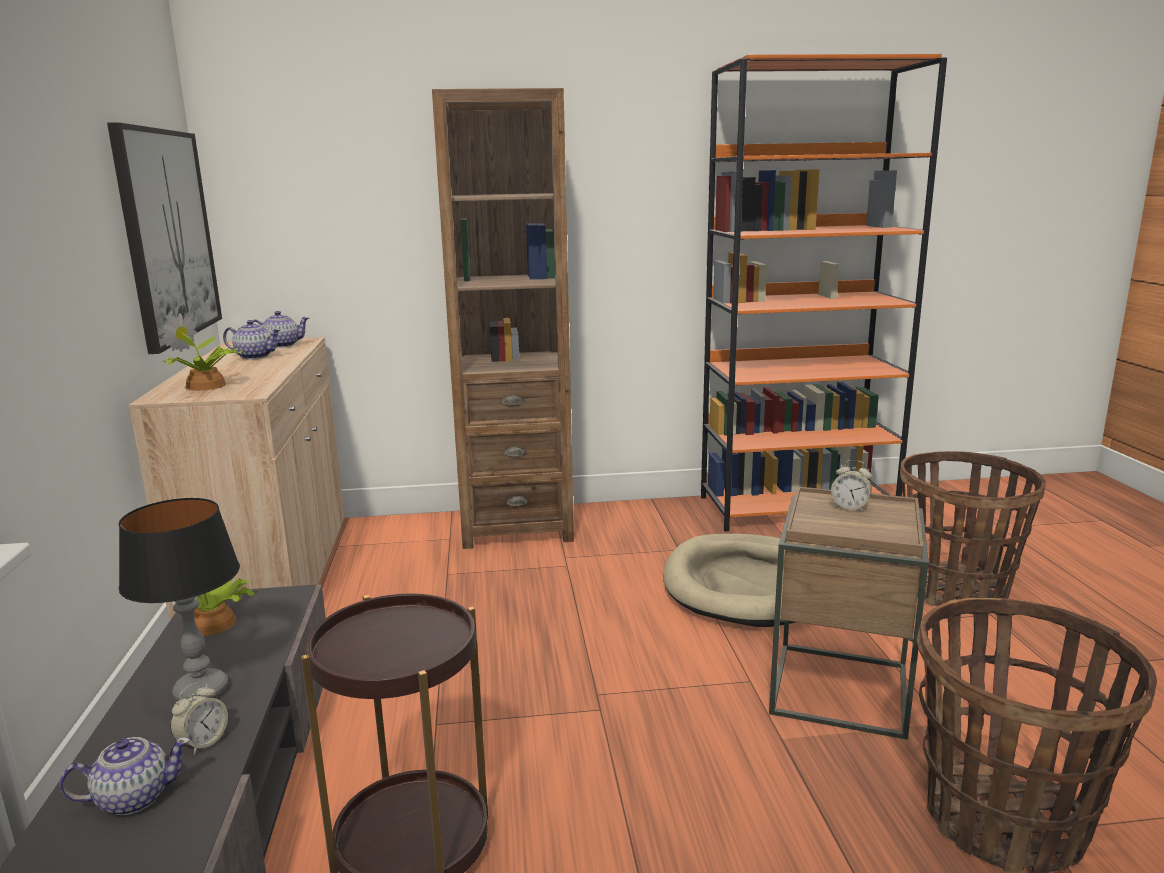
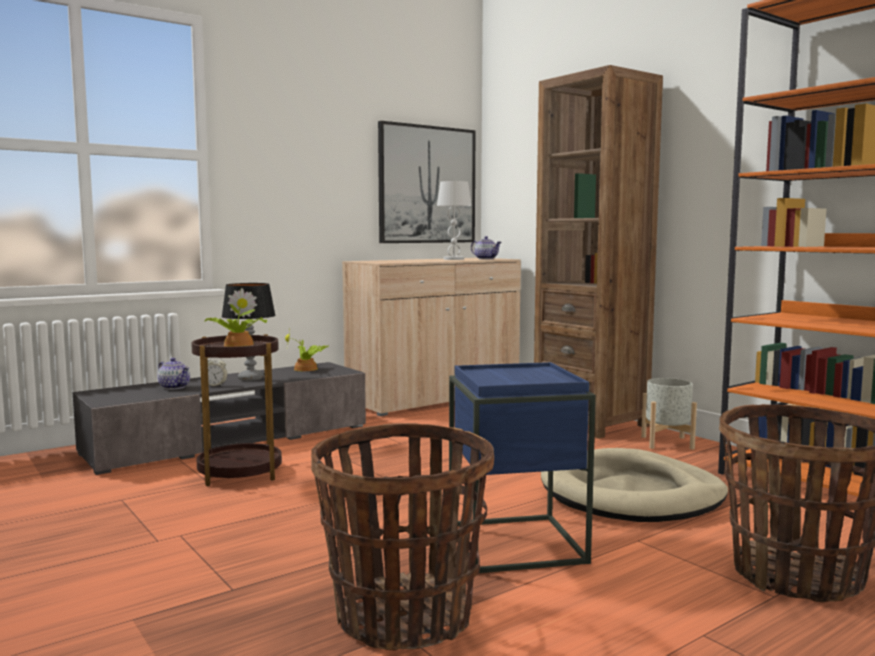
camera: 60 degrees right, 10 degrees down
potted plant [163,313,243,391] -> potted plant moved to [204,288,267,347]
teapot [223,320,281,359] -> white table lamp [437,181,471,260]
brown side table [769,486,929,740] -> blue side table [449,362,596,573]
alarm clock [831,460,872,512] -> none
none -> grey planter [641,378,697,450]

